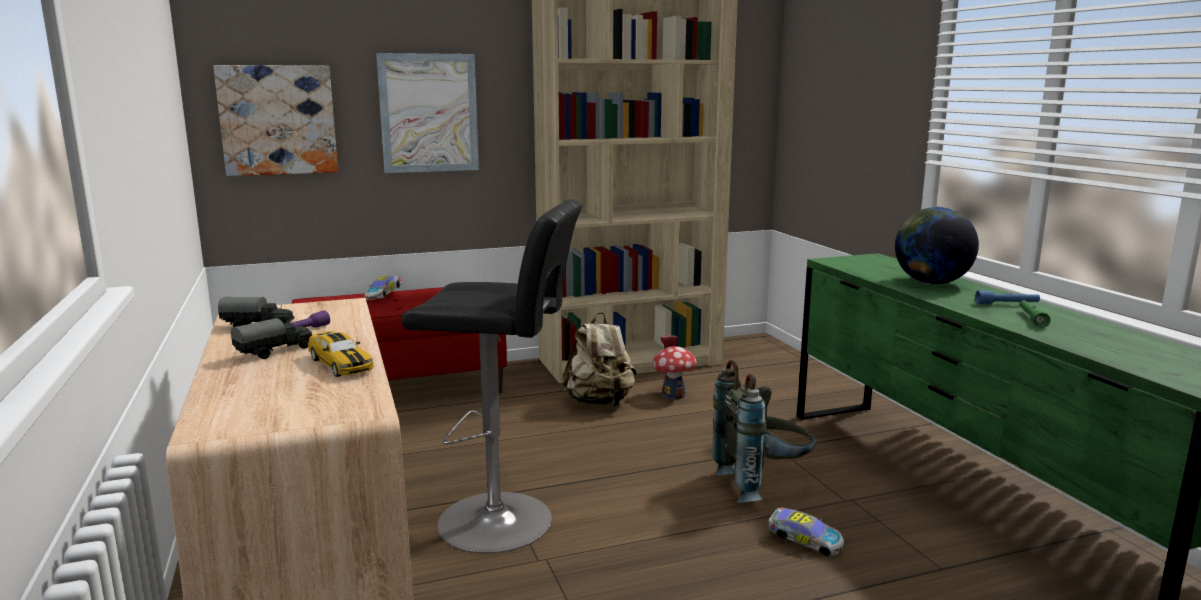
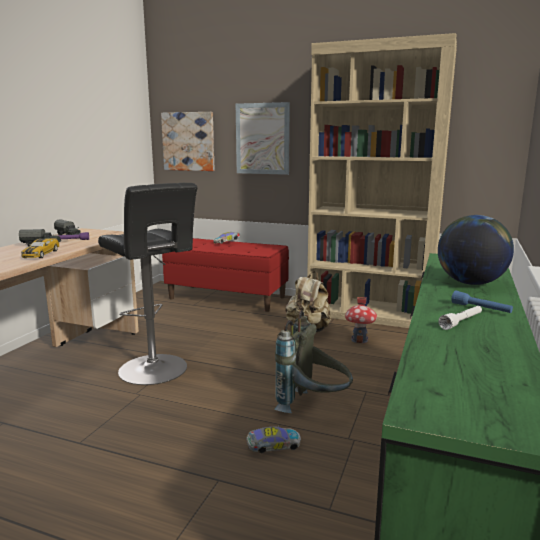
camera: 40 degrees right, 0 degrees up
toy car [768,507,844,556] -> toy car turned 90 degrees counterclockwise [246,426,301,453]
green flashlight [1019,300,1051,328] -> white flashlight [438,306,482,330]

